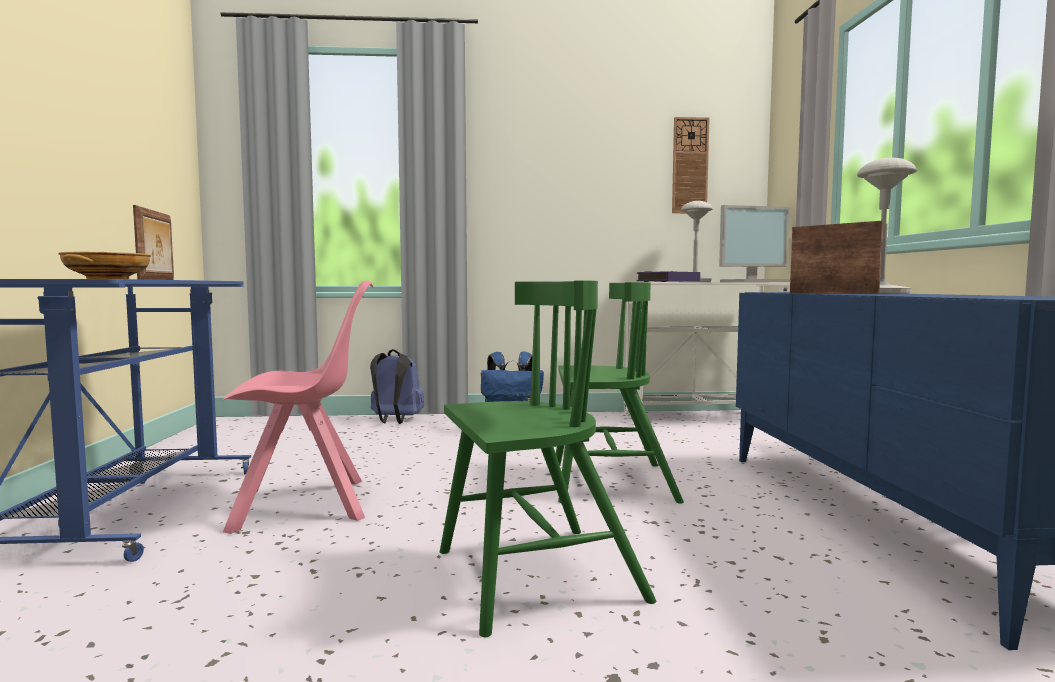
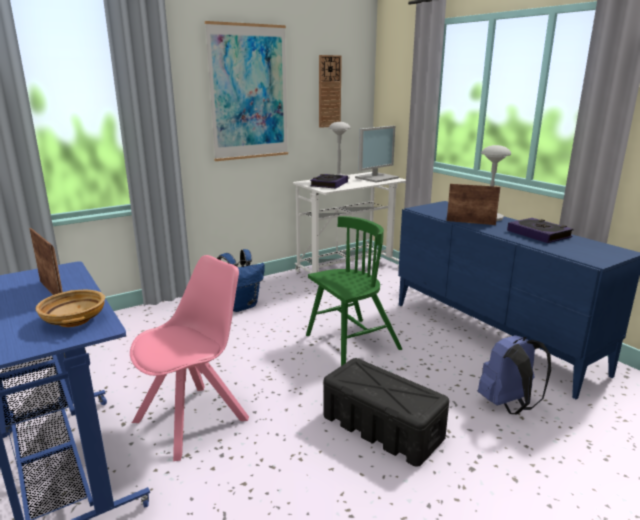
camera: 30 degrees left, 15 degrees up
blue backpack [370,349,424,424] -> blue backpack moved to [478,335,551,414]
green chair [440,281,656,637] -> black storage box [324,358,449,467]
none -> picture [205,21,288,161]
none -> book [507,218,574,243]

